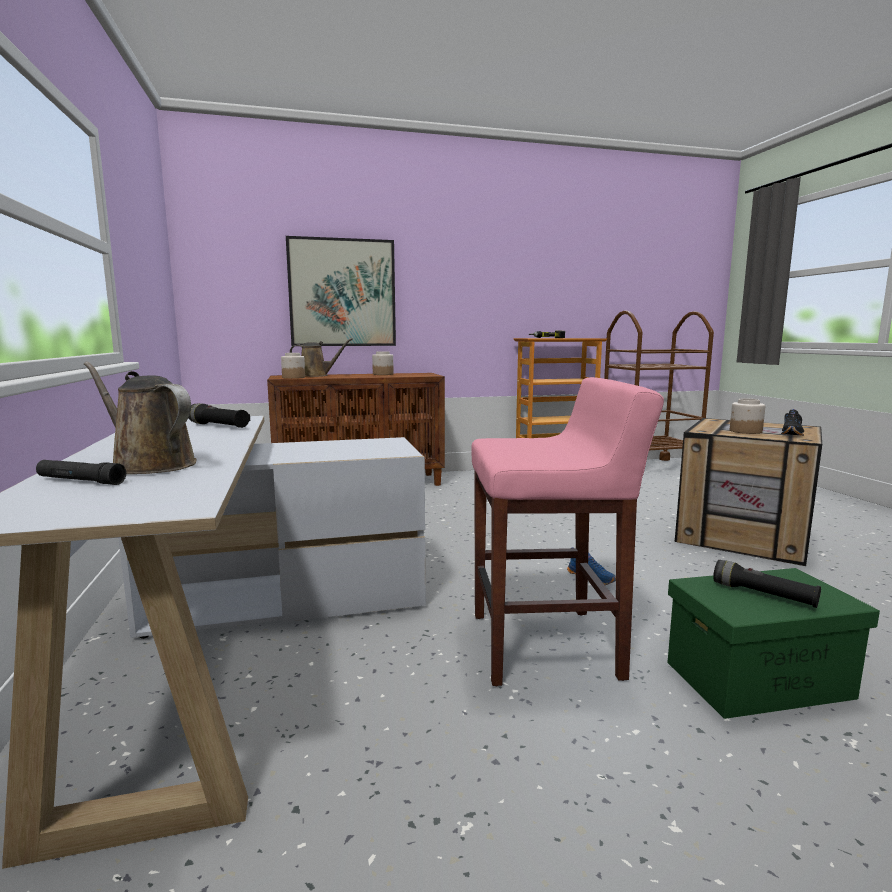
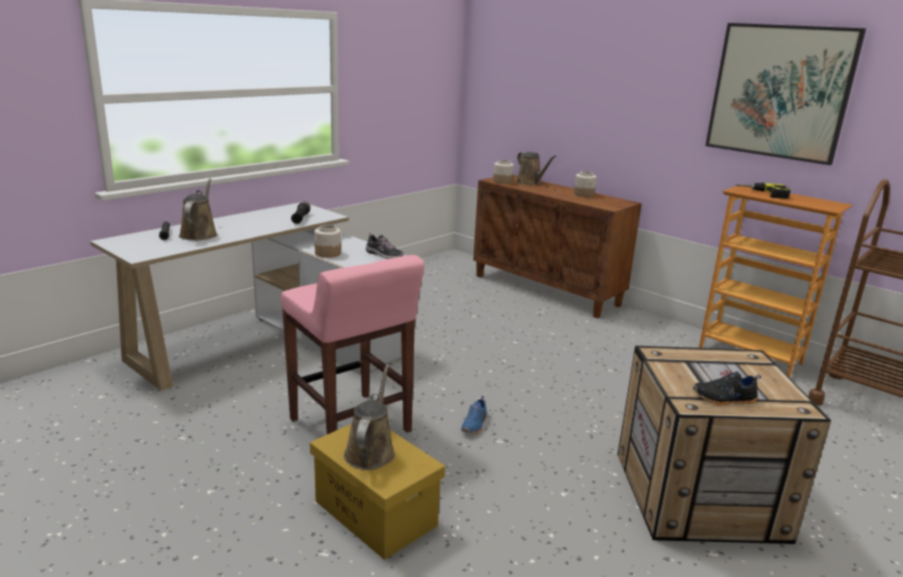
camera: 55 degrees right, 10 degrees up
picture [286,236,396,346] -> picture moved to [705,23,866,165]
green storage box [667,568,880,719] -> yellow storage box [310,424,445,560]
black flashlight [713,560,821,608] -> brown watering can [344,364,395,470]
jar [730,398,765,434] -> jar moved to [314,224,341,258]
none -> shoe [366,233,404,259]

